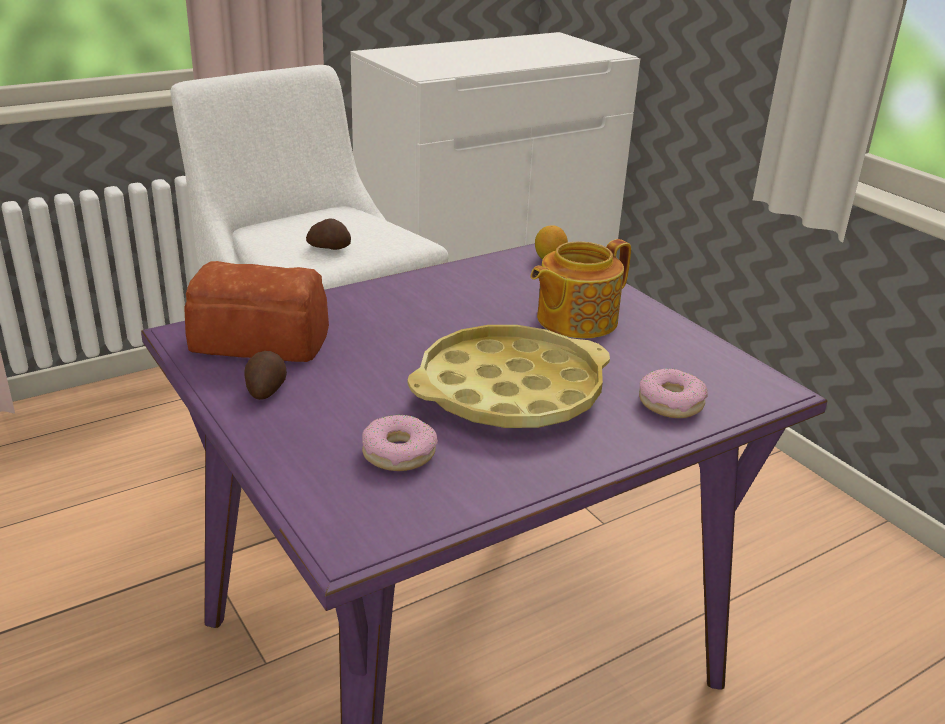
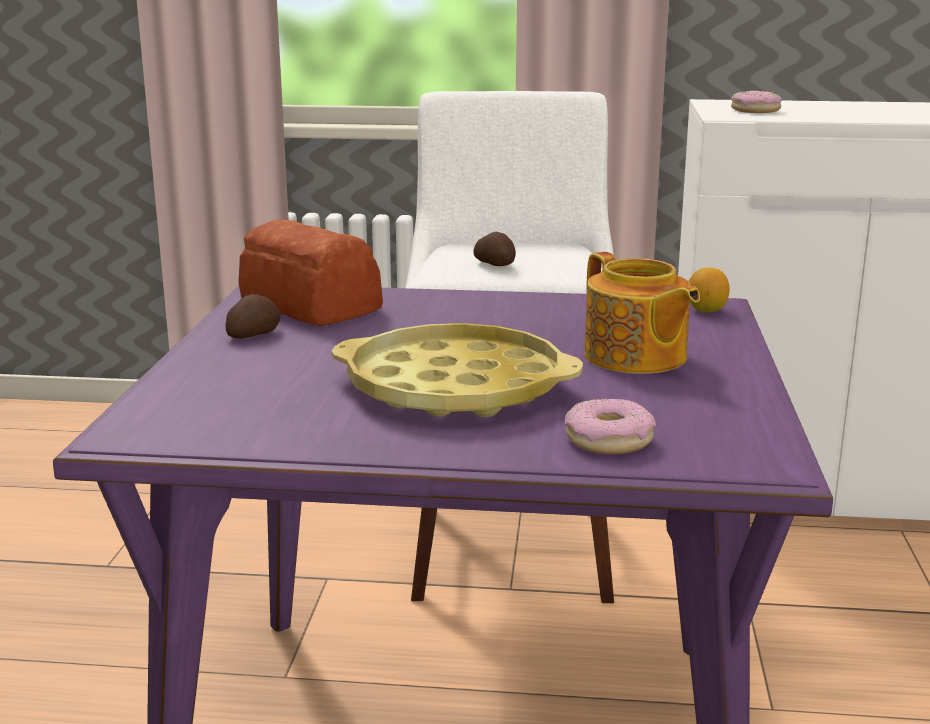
camera: 40 degrees right, 10 degrees down
donut [362,415,438,471] -> donut moved to [731,91,782,113]
teapot [531,239,631,339] -> teapot turned 120 degrees counterclockwise [584,252,700,374]

